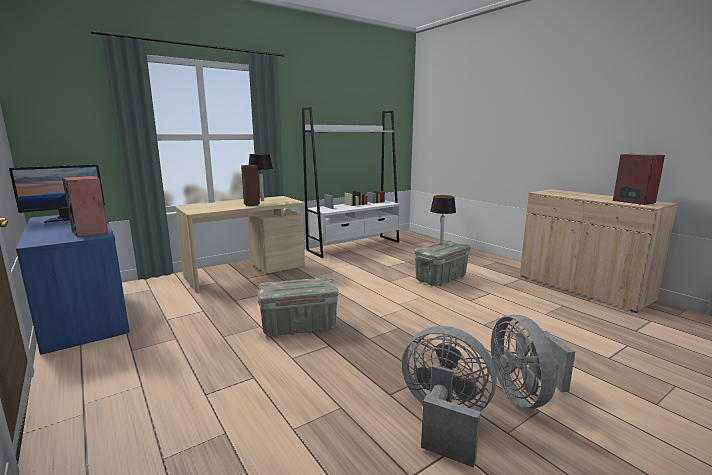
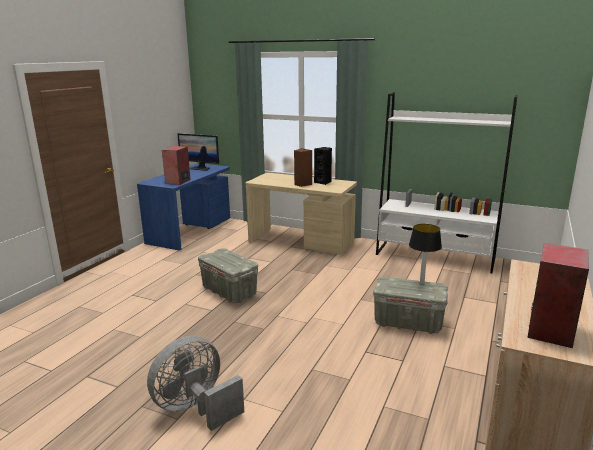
camera: 60 degrees right, 5 degrees up
table lamp [249,154,273,201] -> black speaker [314,147,332,185]
grey fan [402,326,496,468] -> none

